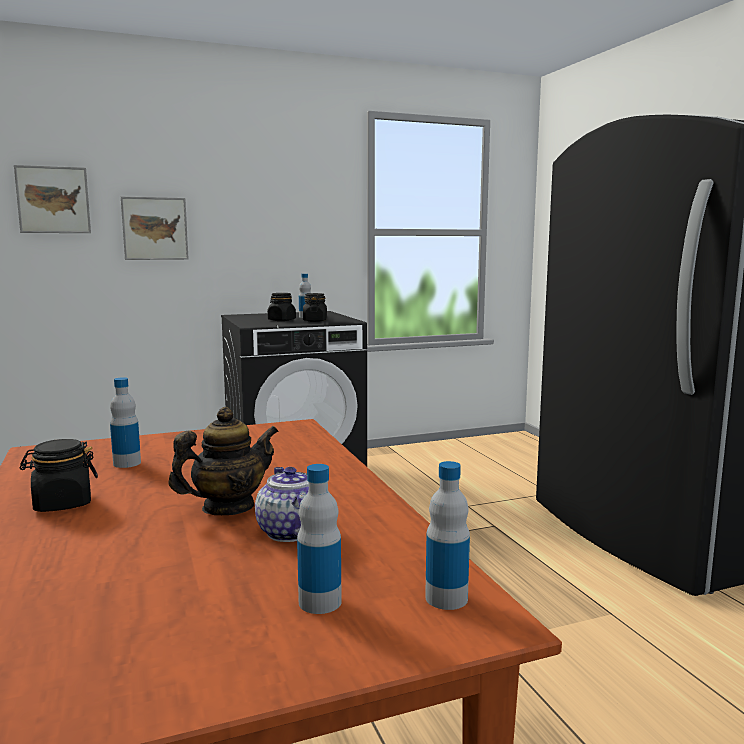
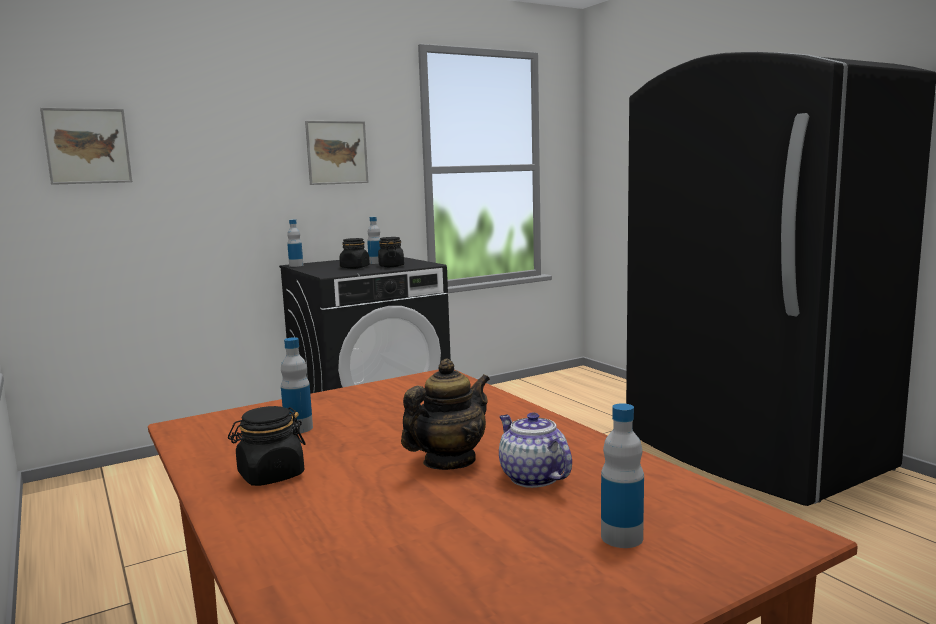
camera: 10 degrees left, 0 degrees up
picture [121,196,189,260] -> picture moved to [305,121,369,185]
bottle [425,461,470,610] -> bottle moved to [287,219,303,267]

